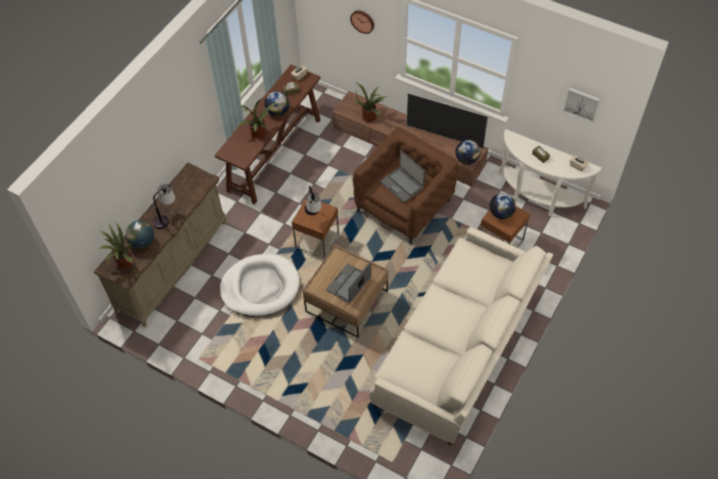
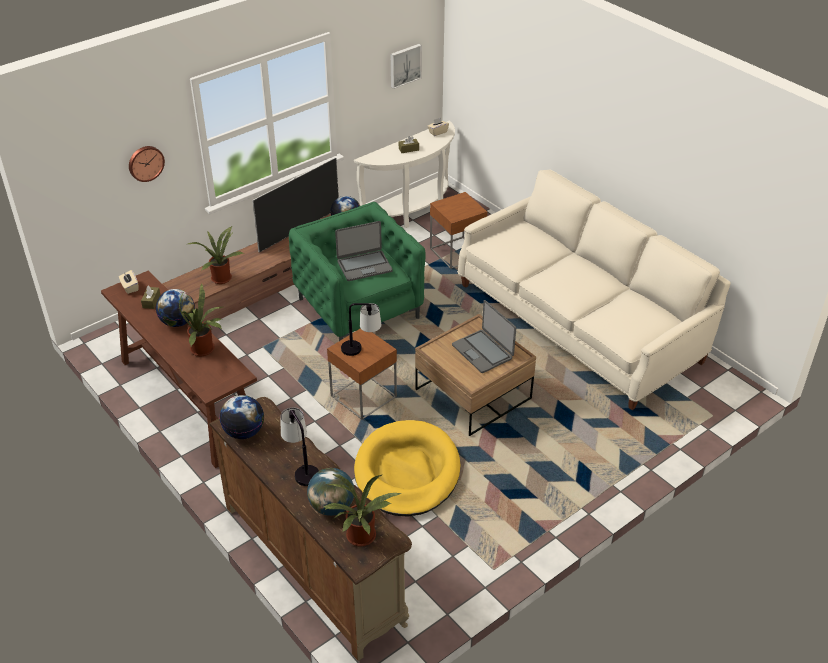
camera: 70 degrees left, 15 degrees down
white dog bed [220,254,300,317] -> yellow dog bed [354,420,460,517]
brown armchair [353,127,458,244] -> green armchair [289,202,426,341]
globe [489,193,516,219] -> globe moved to [220,395,264,439]

